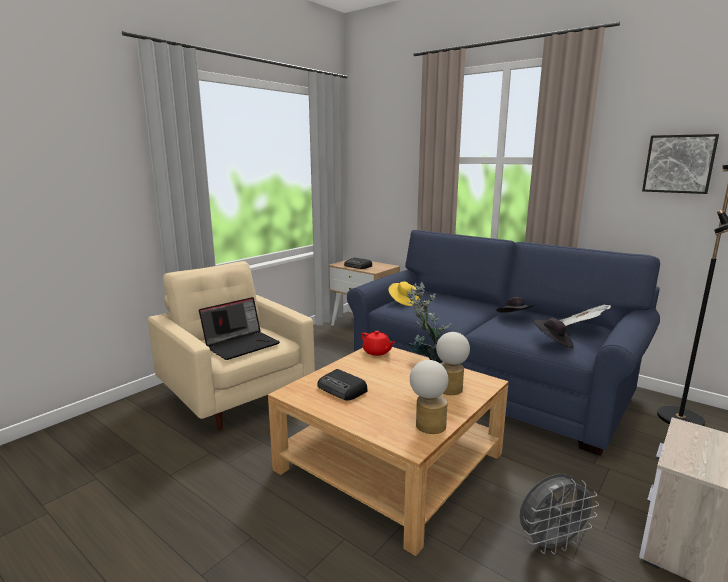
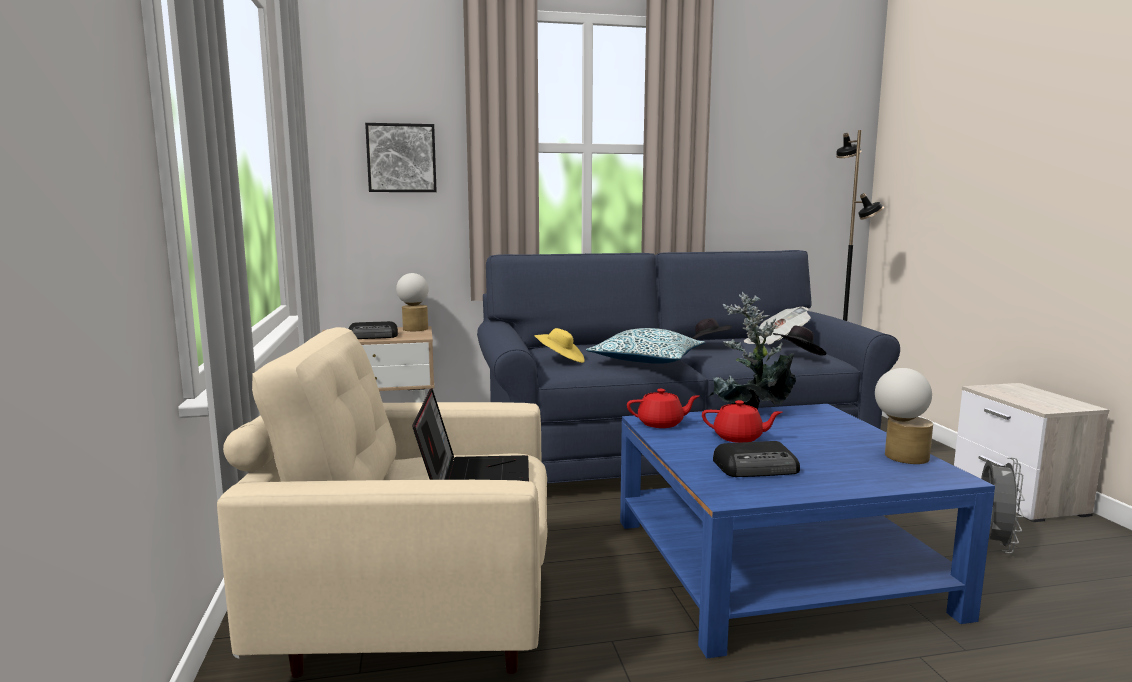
camera: 50 degrees left, 5 degrees down
beige coffee table [268,347,509,556] -> blue coffee table [620,404,995,658]
table lamp [436,332,470,395] -> table lamp moved to [396,273,429,331]
picture [642,134,719,194] -> picture moved to [365,123,437,192]
none -> pillow [586,328,705,364]
none -> red teapot [702,400,782,443]

